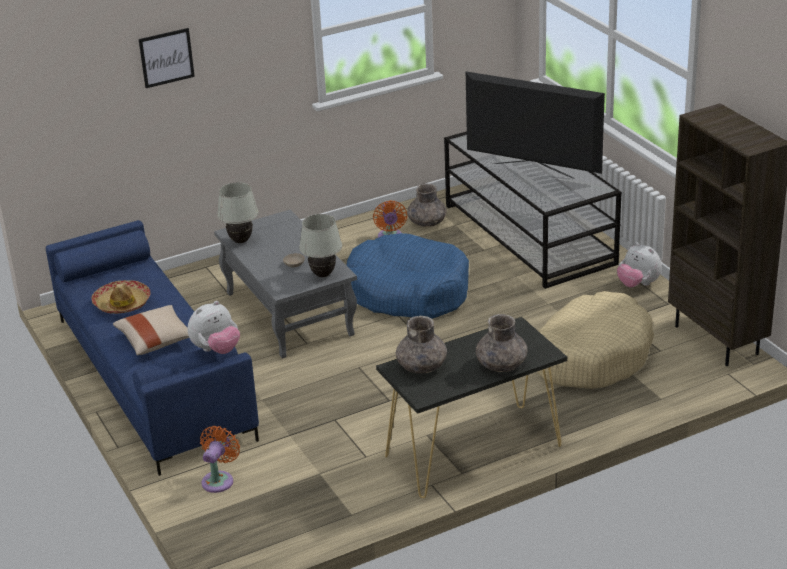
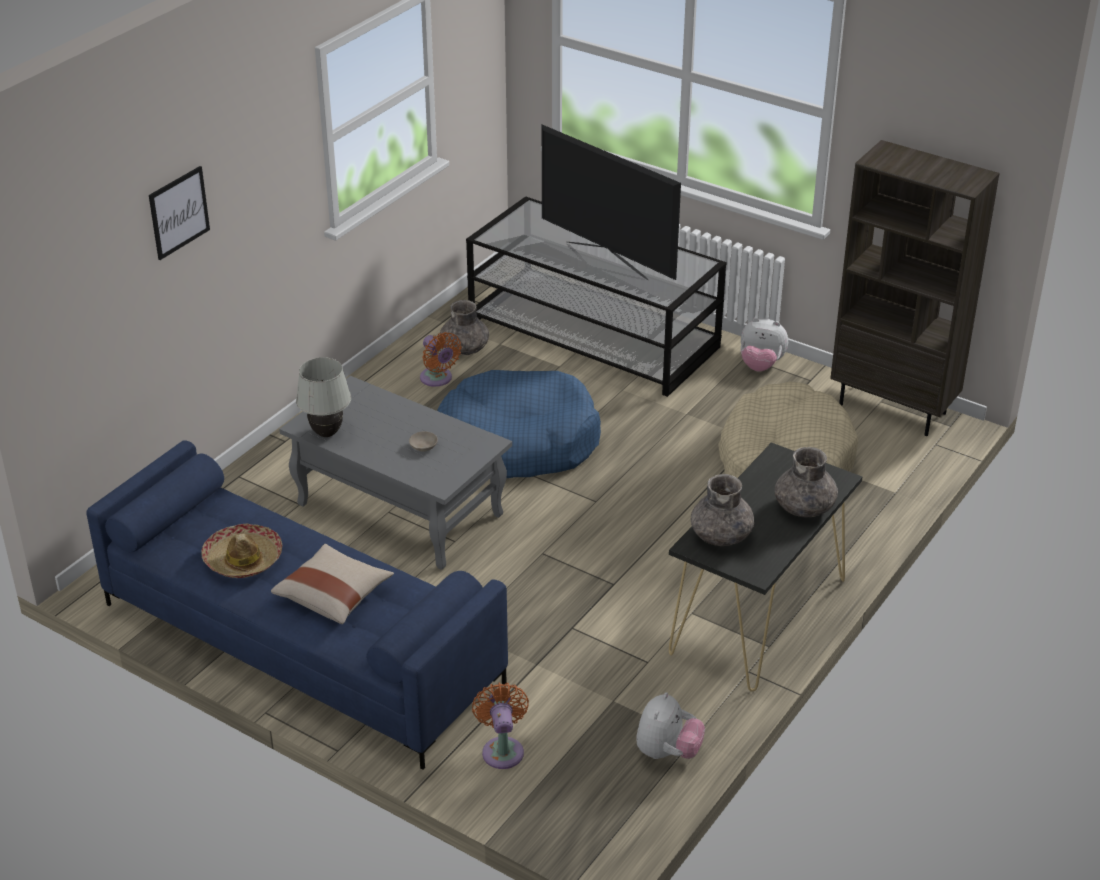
camera: 30 degrees left, 5 degrees up
plush toy [188,301,240,354] -> plush toy moved to [636,692,705,759]
white table lamp [299,214,342,277] -> none
television [466,72,605,179] -> television turned 135 degrees counterclockwise [542,125,681,280]

